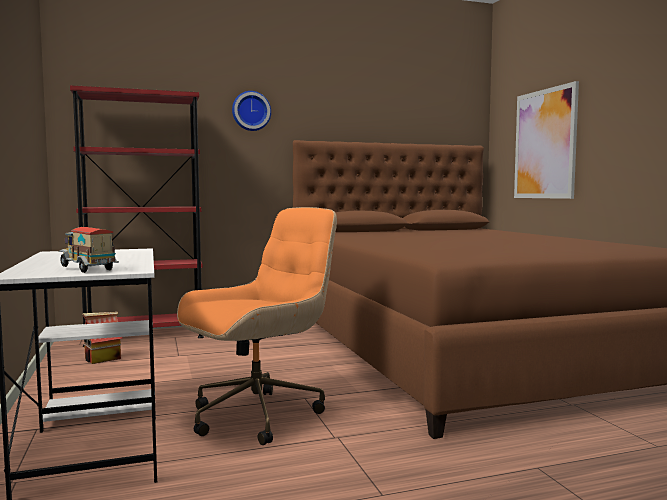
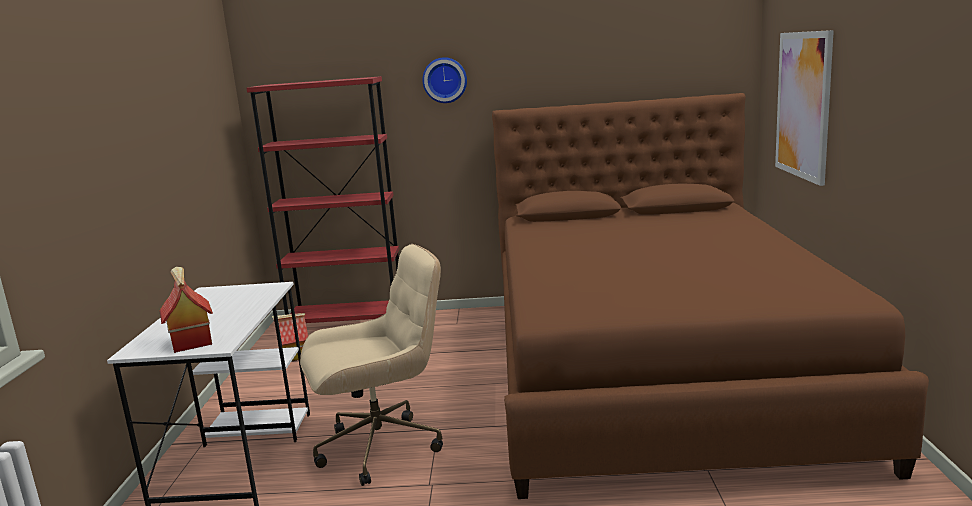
camera: 20 degrees right, 10 degrees up
toy truck [58,227,119,273] -> toy house [160,266,213,353]
orange office chair [177,207,337,445] -> beige office chair [300,244,443,486]

